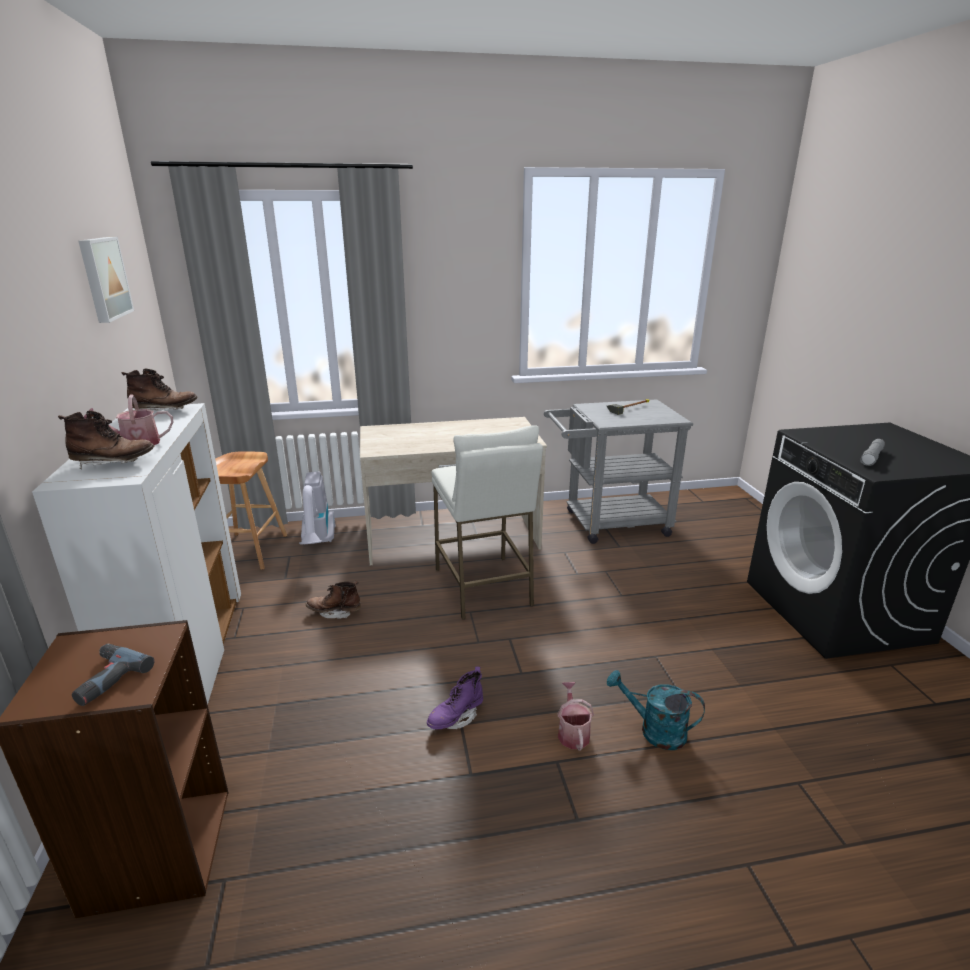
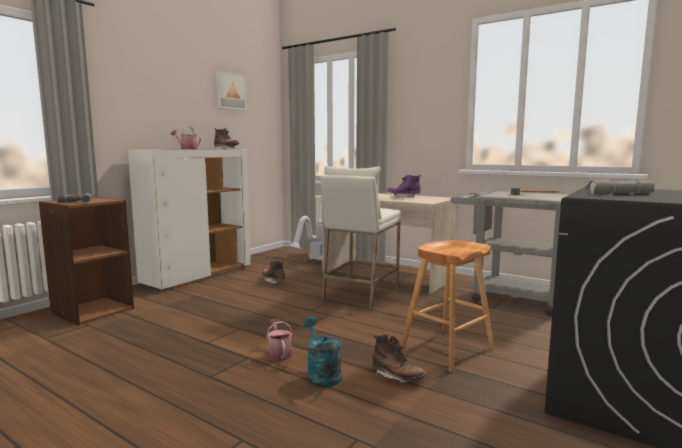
camera: 45 degrees right, 15 degrees down
brown boot [58,410,155,470] -> brown boot moved to [372,335,426,382]
brown stool [215,451,287,570] -> brown stool moved to [401,240,494,373]
purple boot [427,666,483,729] -> purple boot moved to [387,175,421,198]
watering can [557,682,594,751] -> watering can turned 60 degrees counterclockwise [266,319,293,361]

